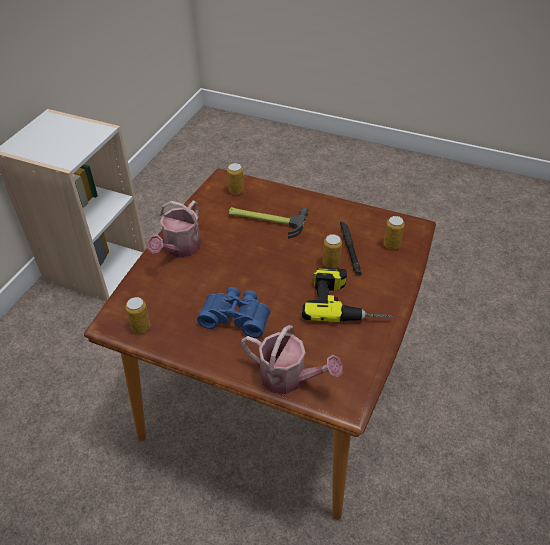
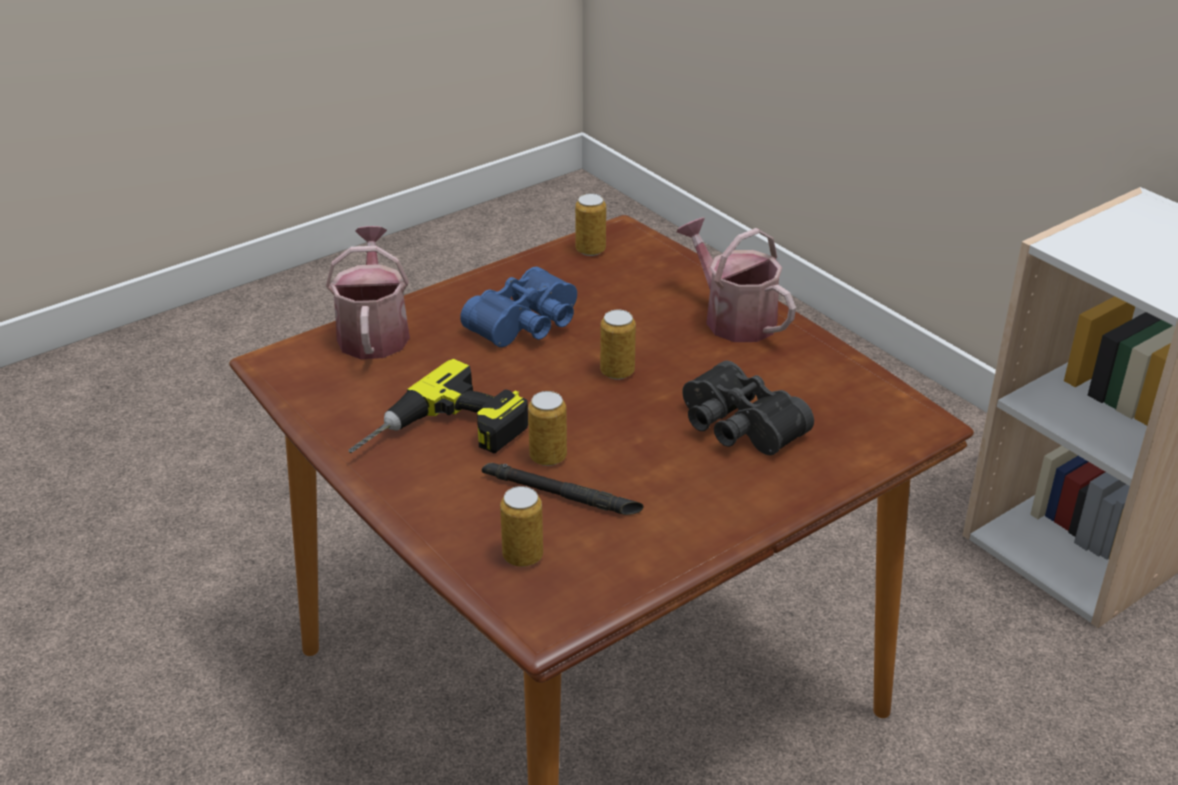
camera: 120 degrees right, 10 degrees down
can [227,163,244,194] -> can moved to [600,310,636,379]
hammer [229,207,309,239] -> black binoculars [682,361,814,455]
watering can [241,325,343,394] -> watering can turned 120 degrees clockwise [326,226,410,359]

